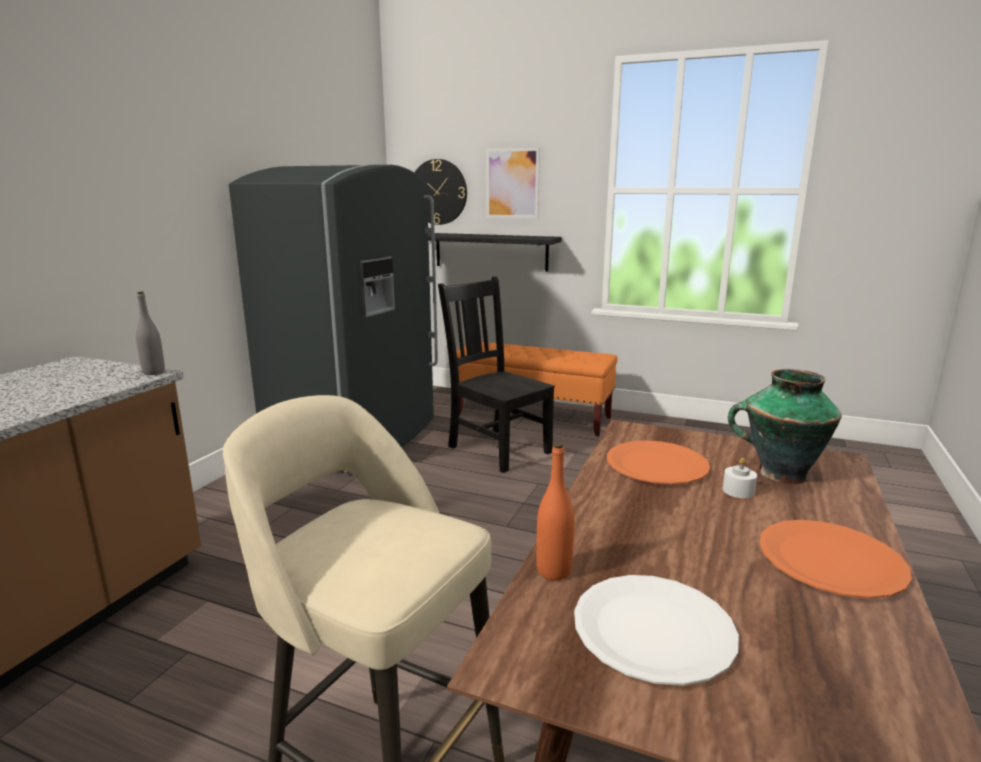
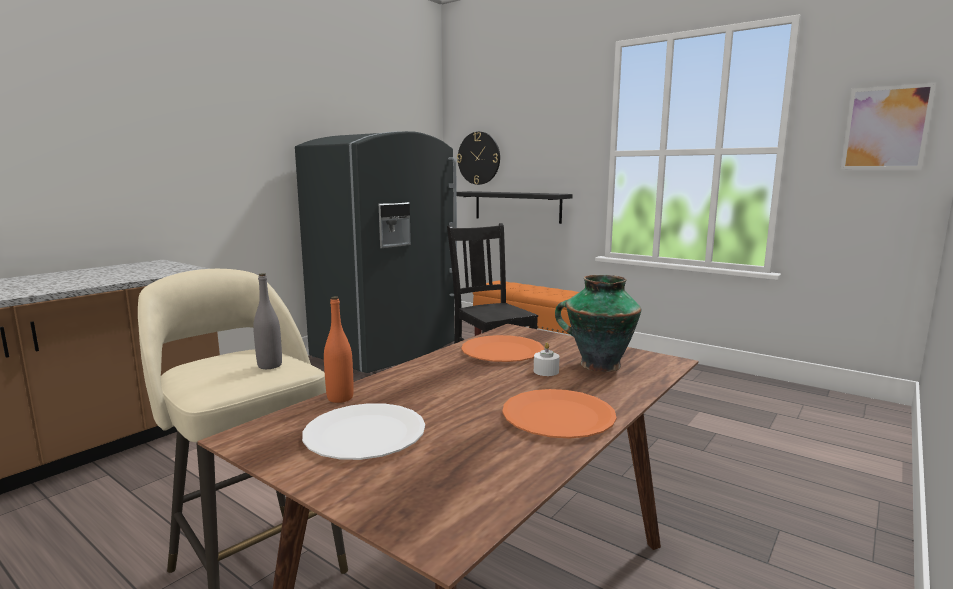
camera: 15 degrees right, 5 degrees down
grey bottle [136,292,165,375] -> grey bottle moved to [253,273,282,369]
picture [486,148,540,219] -> picture moved to [840,83,936,170]

